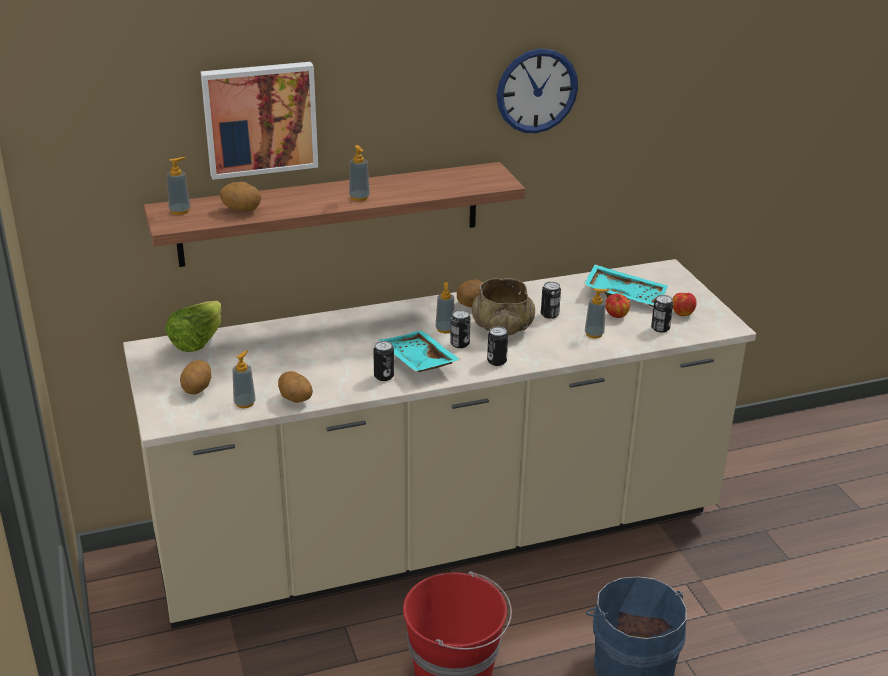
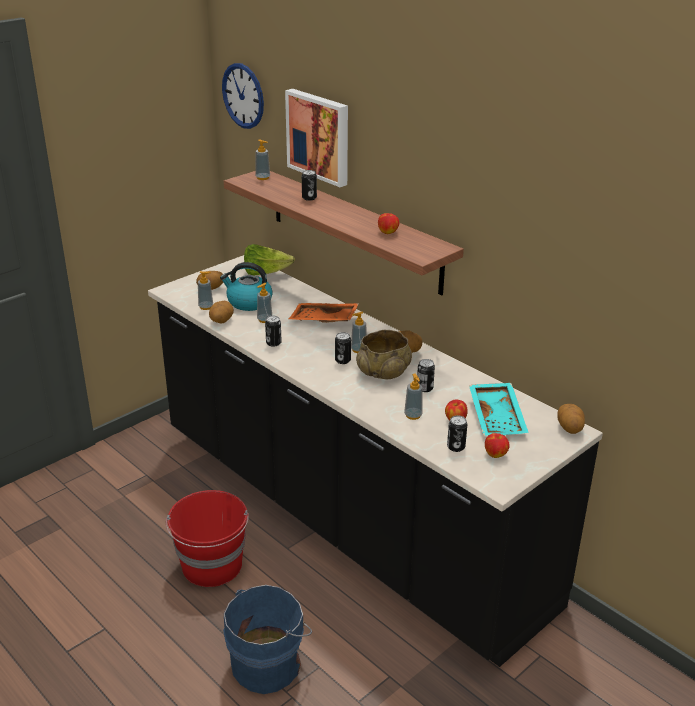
camera: 65 degrees right, 0 degrees up
beige counter [123,259,756,629] -> black counter [148,255,603,667]
potato [220,182,261,212] -> potato moved to [557,404,585,434]
soap dispenser [349,145,370,201] -> soap dispenser moved to [257,283,272,323]
turquoise tray [379,330,461,372] -> none
can [487,327,508,366] -> can moved to [302,170,317,201]
wall clock [497,49,578,133] -> wall clock moved to [222,63,264,129]
none -> kettle [220,262,273,311]
none -> orange tray [289,303,359,323]
none -> apple [378,213,399,234]

